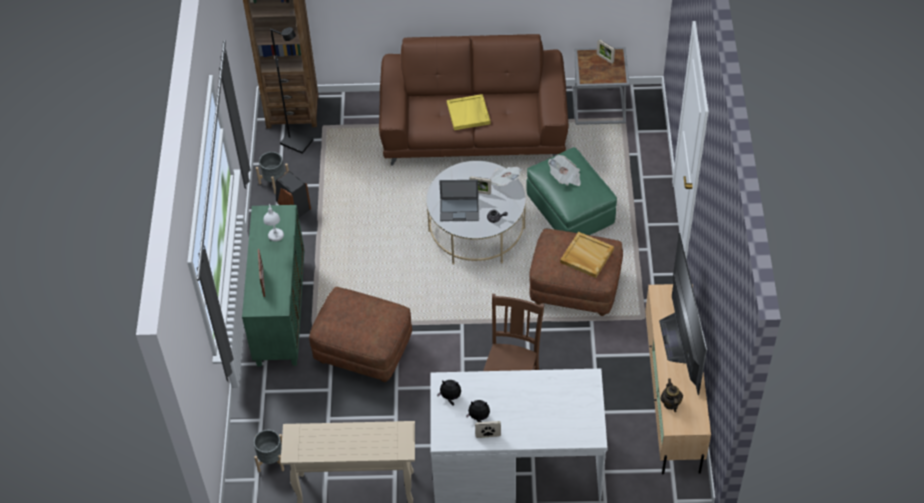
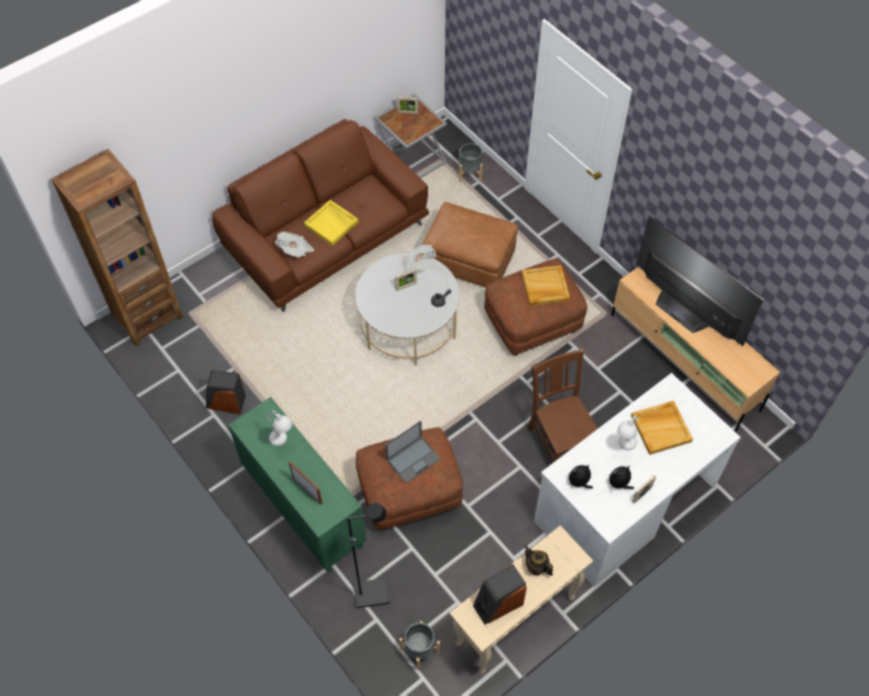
camera: 40 degrees left, 5 degrees up
grey planter [256,152,289,194] -> grey planter moved to [459,143,482,182]
black floor lamp [270,27,314,154] -> black floor lamp moved to [347,503,390,608]
laptop [439,180,479,221] -> laptop moved to [385,421,441,483]
green ottoman [526,147,617,235] -> brown ottoman [423,202,518,288]
newspaper [548,155,581,186] -> newspaper moved to [275,231,314,258]
teapot [660,378,683,412] -> teapot moved to [524,545,553,576]
none -> speaker [473,564,527,625]
none -> white table lamp [618,414,639,450]
none -> beige tray [631,401,693,455]

